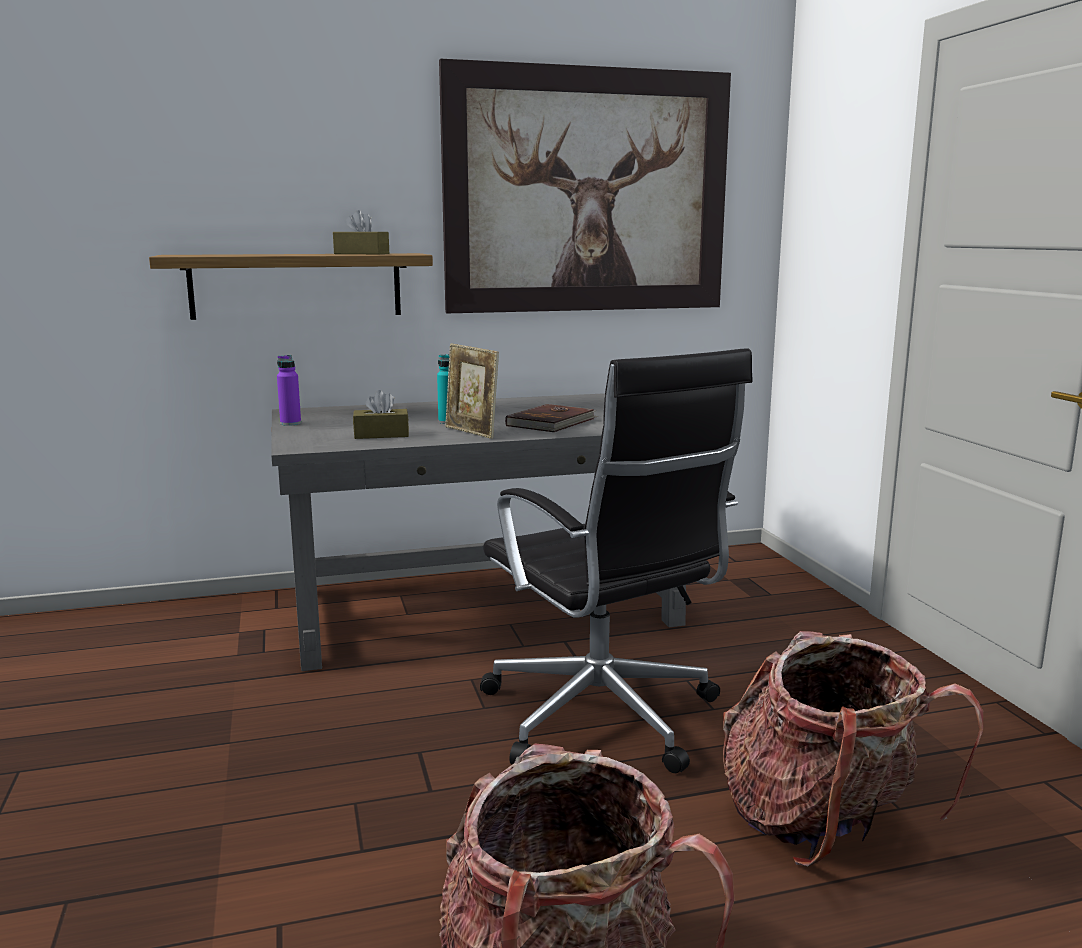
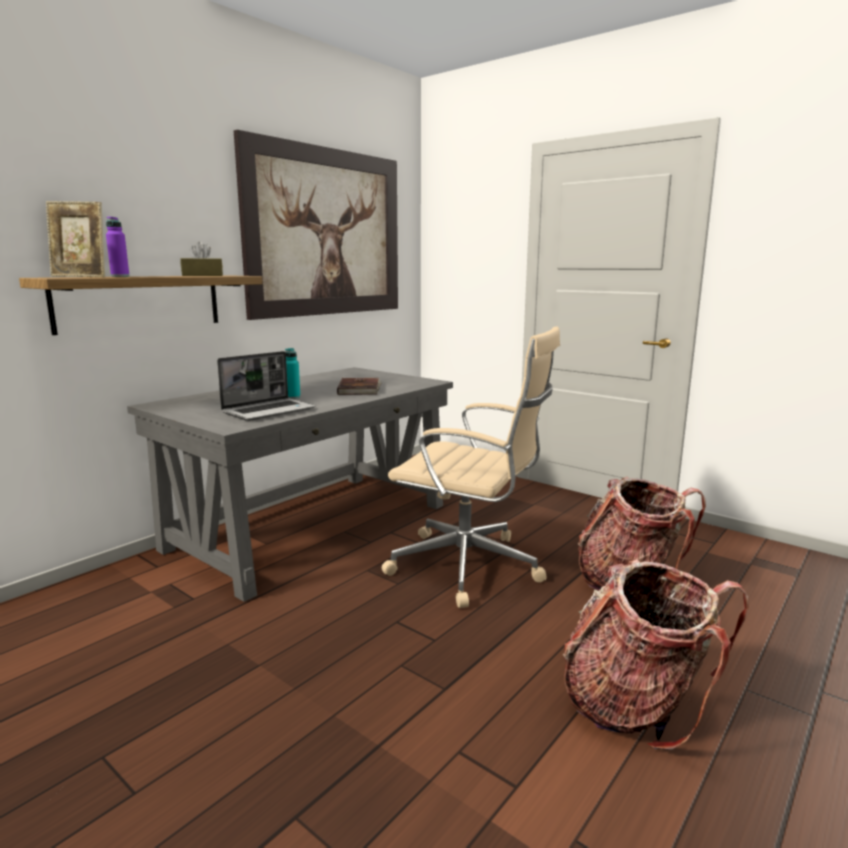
camera: 35 degrees left, 0 degrees up
purple bottle [277,355,301,426] -> purple bottle moved to [106,217,130,277]
brown tissue box [353,390,409,439] -> laptop [217,351,315,421]
picture frame [445,343,499,439] -> picture frame moved to [46,201,105,277]
black office chair [480,348,753,773] -> beige office chair [382,326,560,608]

